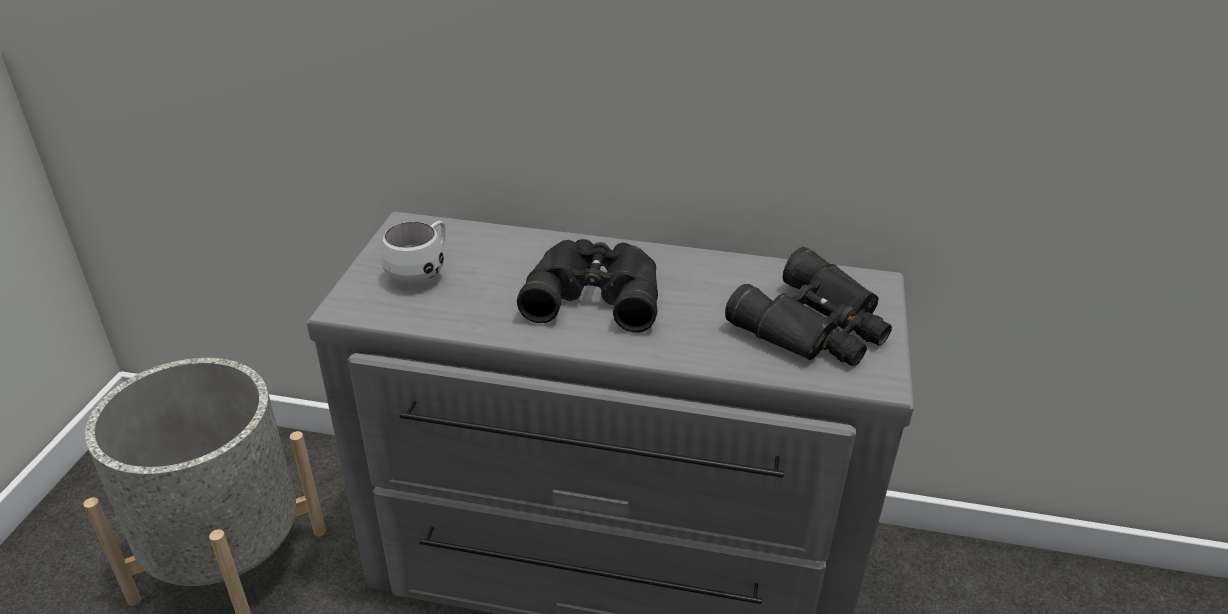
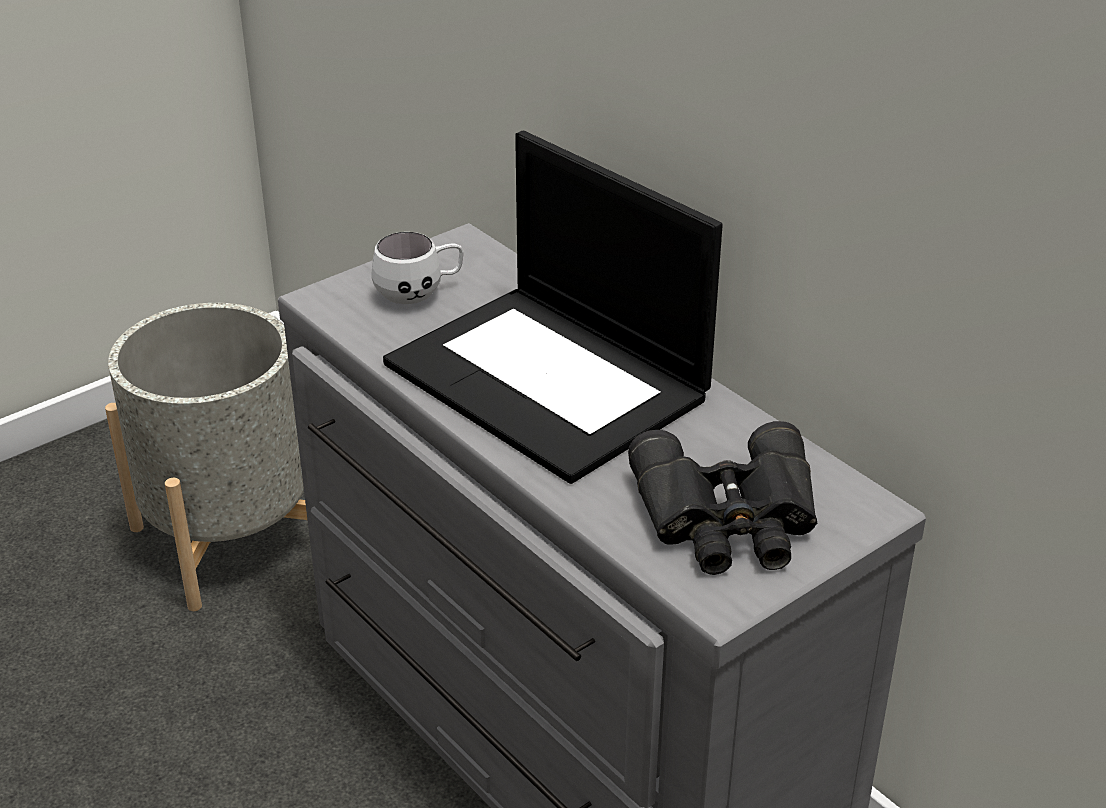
camera: 40 degrees right, 0 degrees up
black binoculars [517,239,658,333] -> laptop [383,131,723,484]

